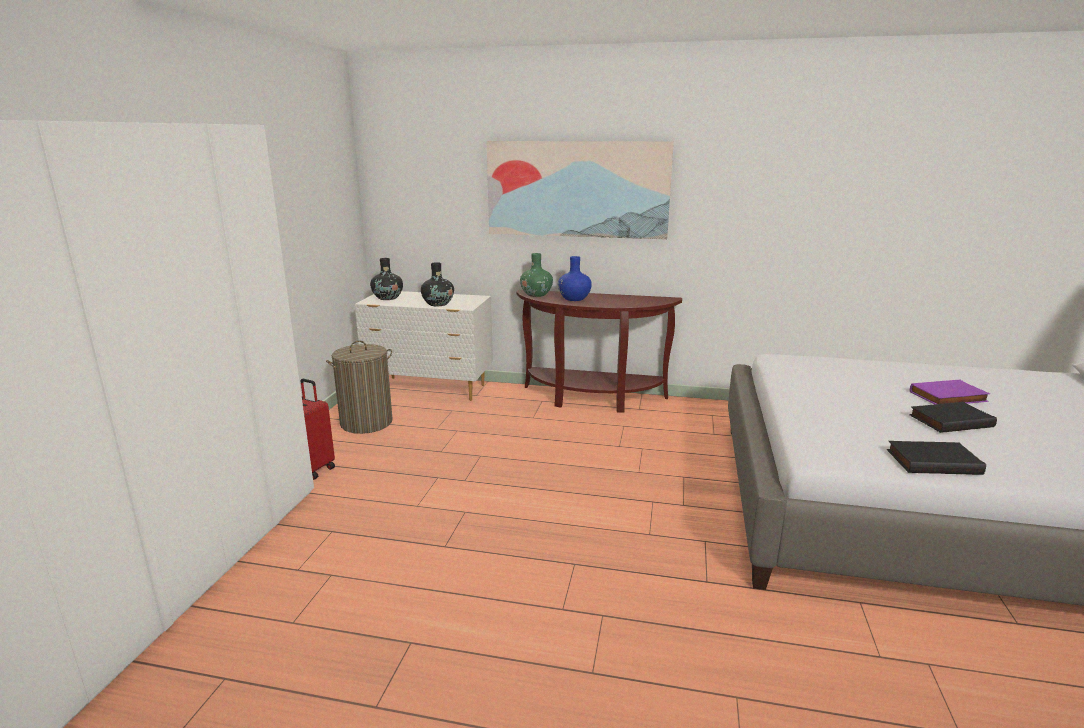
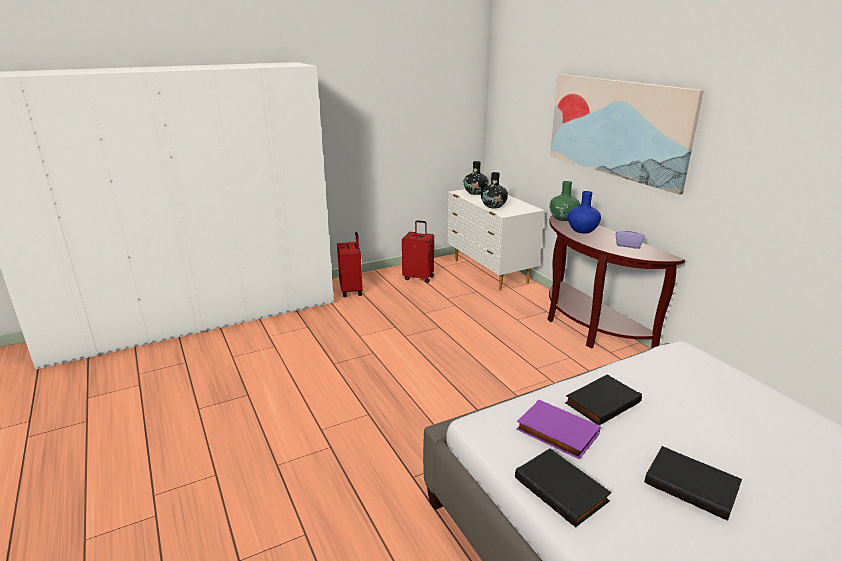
camera: 50 degrees right, 5 degrees up
laundry basket [326,340,393,434] -> red suitcase [402,220,434,283]
purple book [910,380,990,404] -> purple book moved to [516,400,600,460]
none -> black book [565,375,642,425]
none -> purple tissue box [616,224,645,249]

